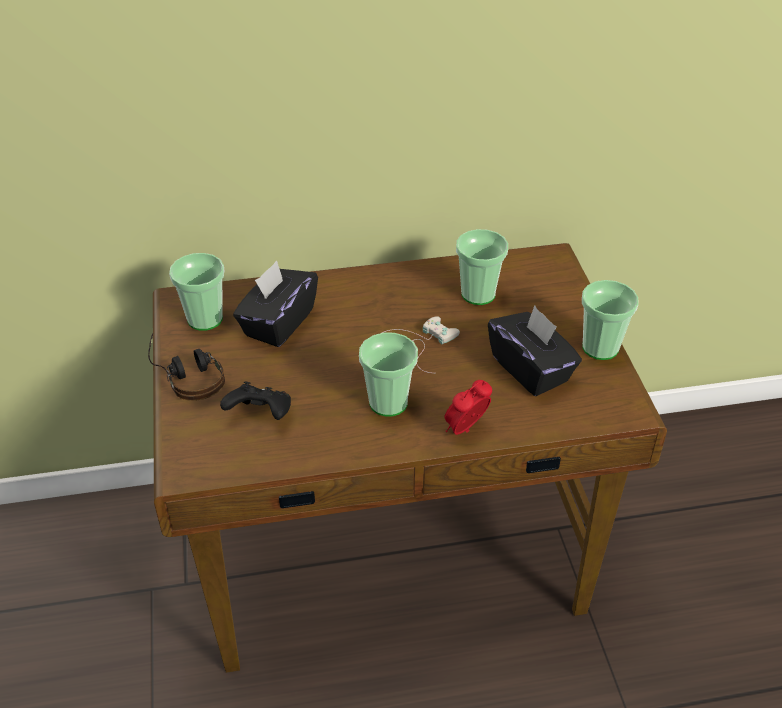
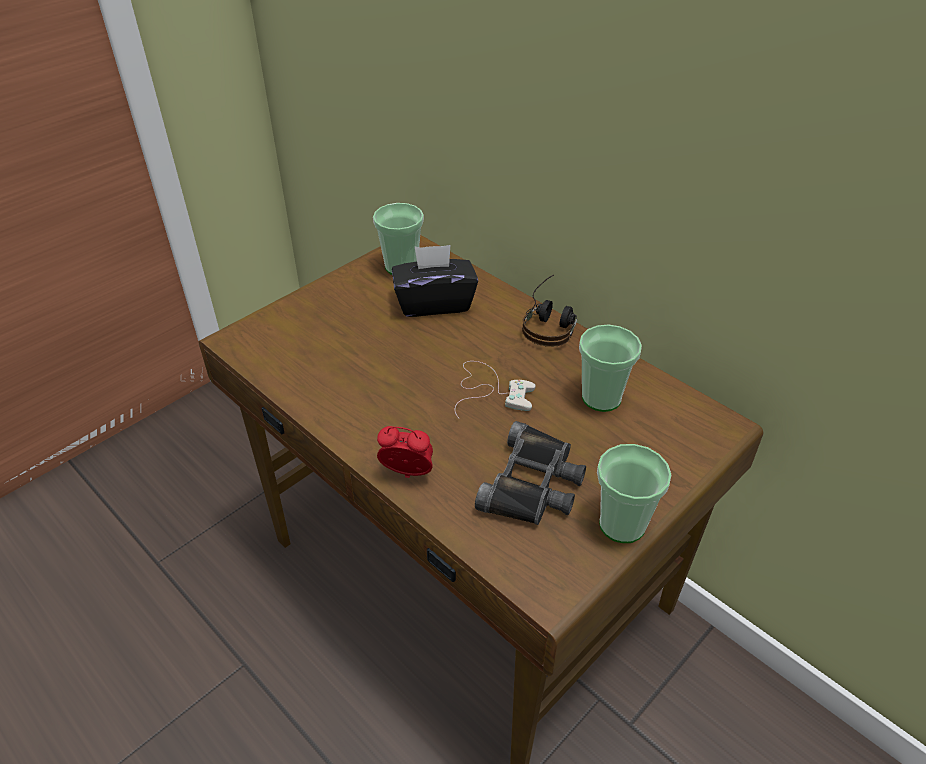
camera: 55 degrees right, 0 degrees up
headphones [148,333,225,401] -> headphones moved to [522,275,577,347]
black game controller [220,382,291,420] -> none
cup [359,332,418,417] -> none
black tissue box [488,305,582,396] -> black binoculars [475,421,586,525]

